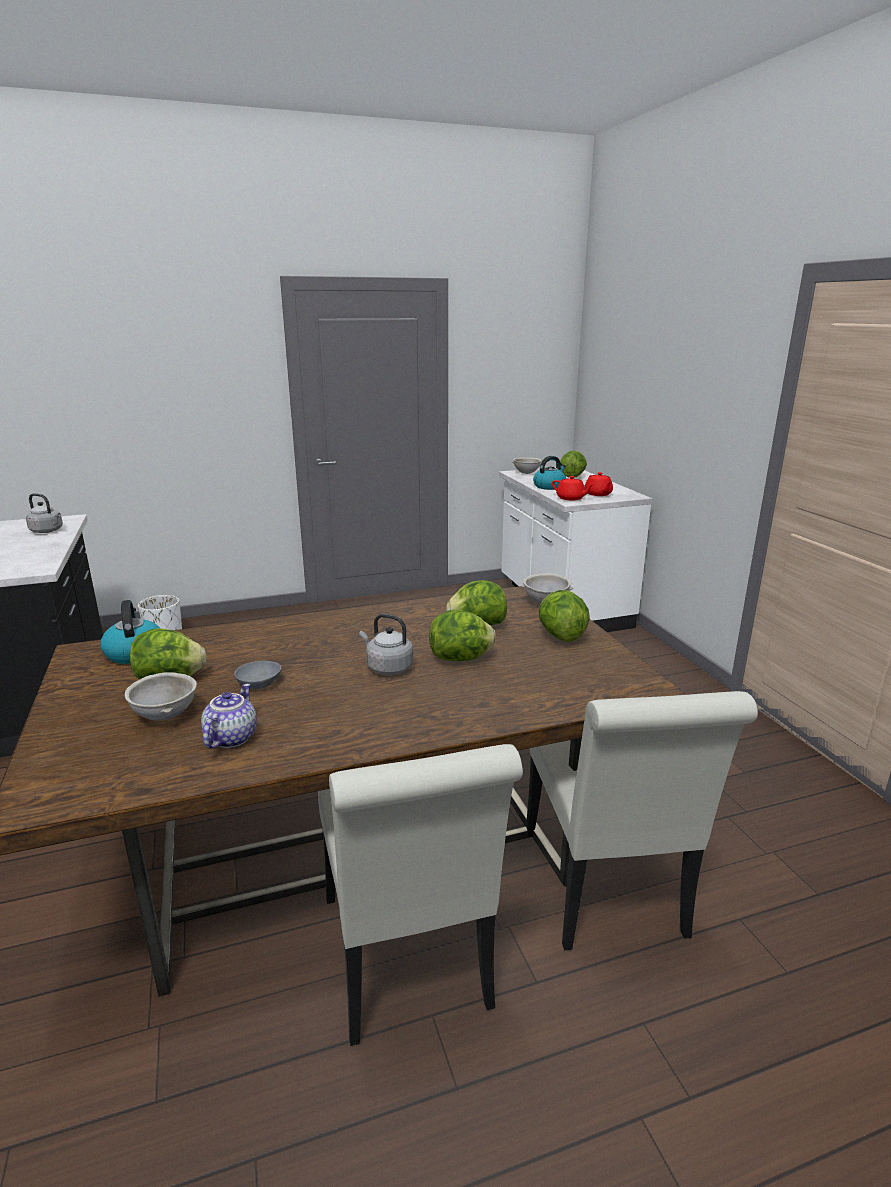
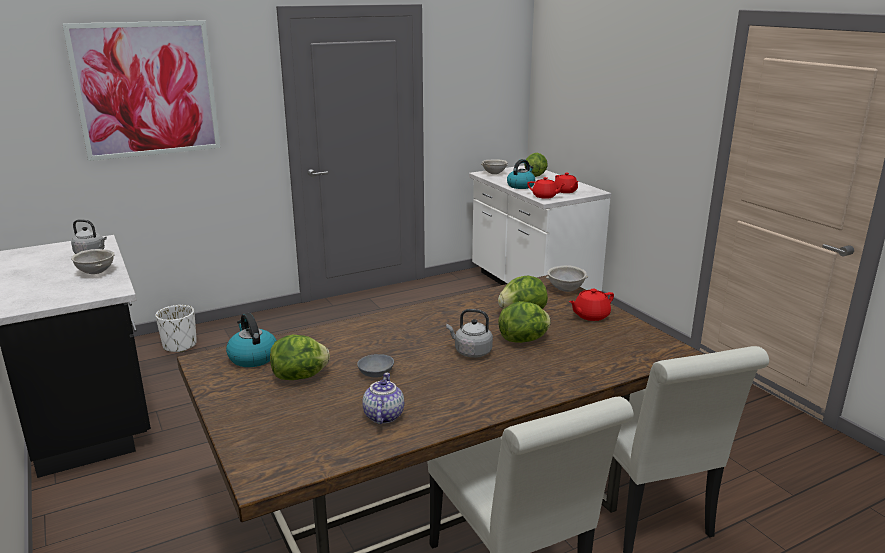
camera: 10 degrees left, 0 degrees up
grey bowl [125,672,197,721] -> grey bowl moved to [71,249,115,274]
lettuce [539,590,590,642] -> red teapot [569,289,614,321]
none -> picture [62,20,220,161]

